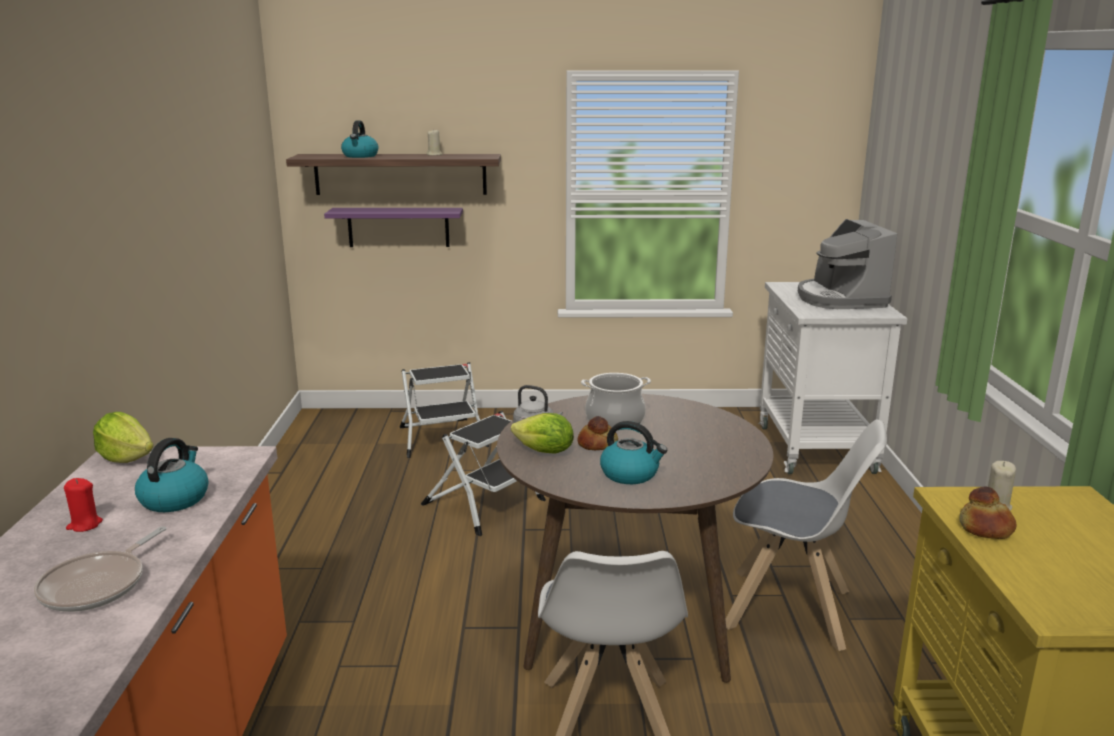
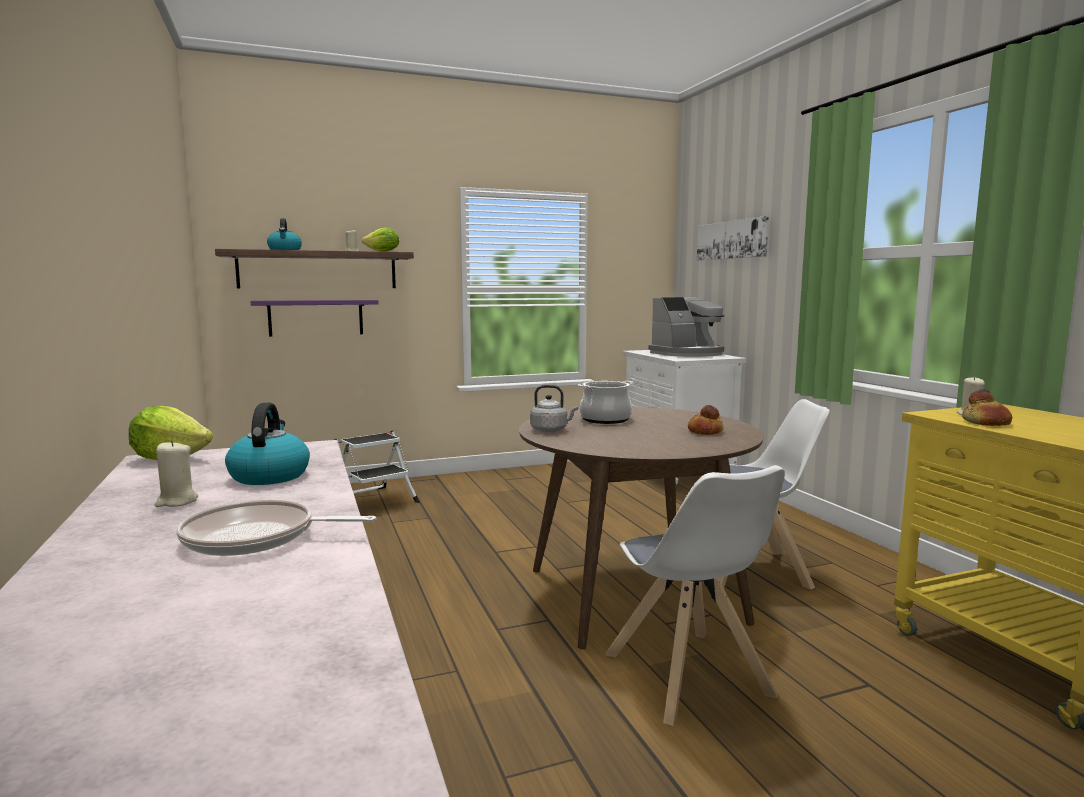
camera: 20 degrees left, 10 degrees down
frying pan [34,526,166,612] -> frying pan turned 90 degrees clockwise [176,500,376,556]
red candle [64,478,103,532] -> beige candle [154,440,198,507]
step ladder [421,411,546,536] -> none
lettuce [511,413,574,454] -> lettuce moved to [362,227,399,252]
bread [577,416,618,450] -> bread moved to [688,405,724,435]
kettle [600,421,668,484] -> none
coffee machine [798,219,897,309] -> coffee machine turned 90 degrees counterclockwise [648,297,724,357]
none -> picture [697,216,769,260]

